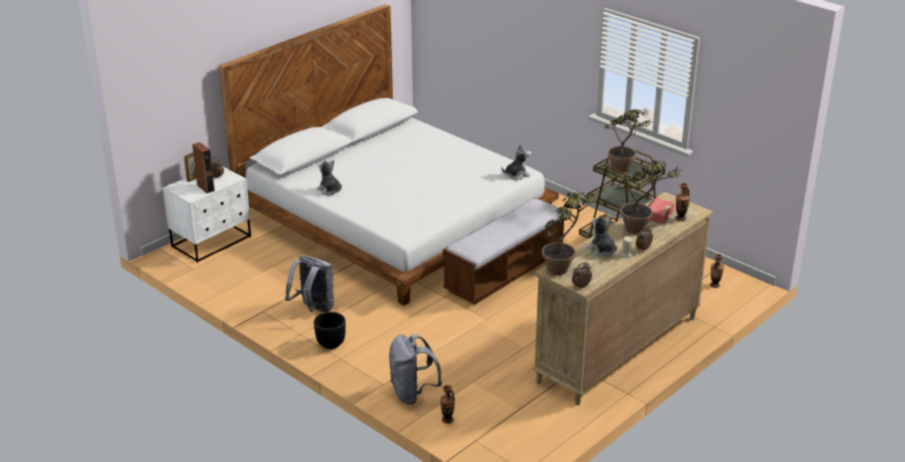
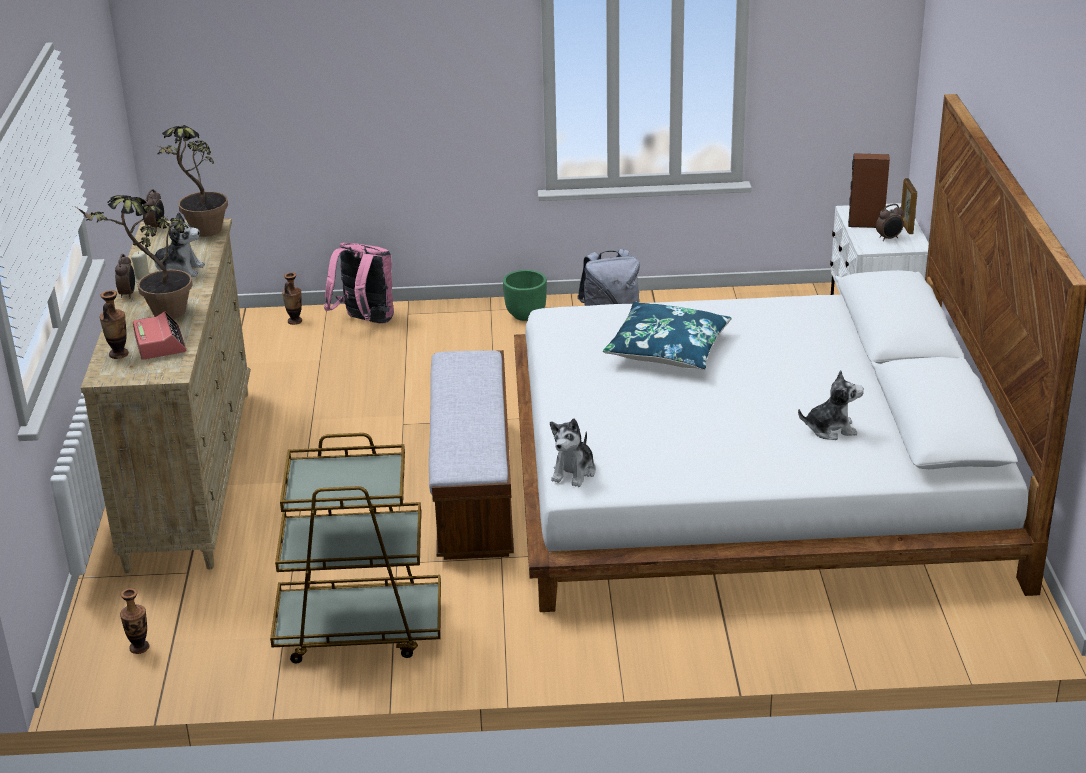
camera: 135 degrees right, 0 degrees up
black planter [314,312,346,349] -> green planter [503,270,547,321]
plush toy [317,160,342,195] -> plush toy moved to [798,370,864,440]
grey backpack [389,334,442,404] -> pink backpack [324,243,394,323]
potted plant [604,110,652,172] -> none
none -> blue pillow [603,302,732,370]

